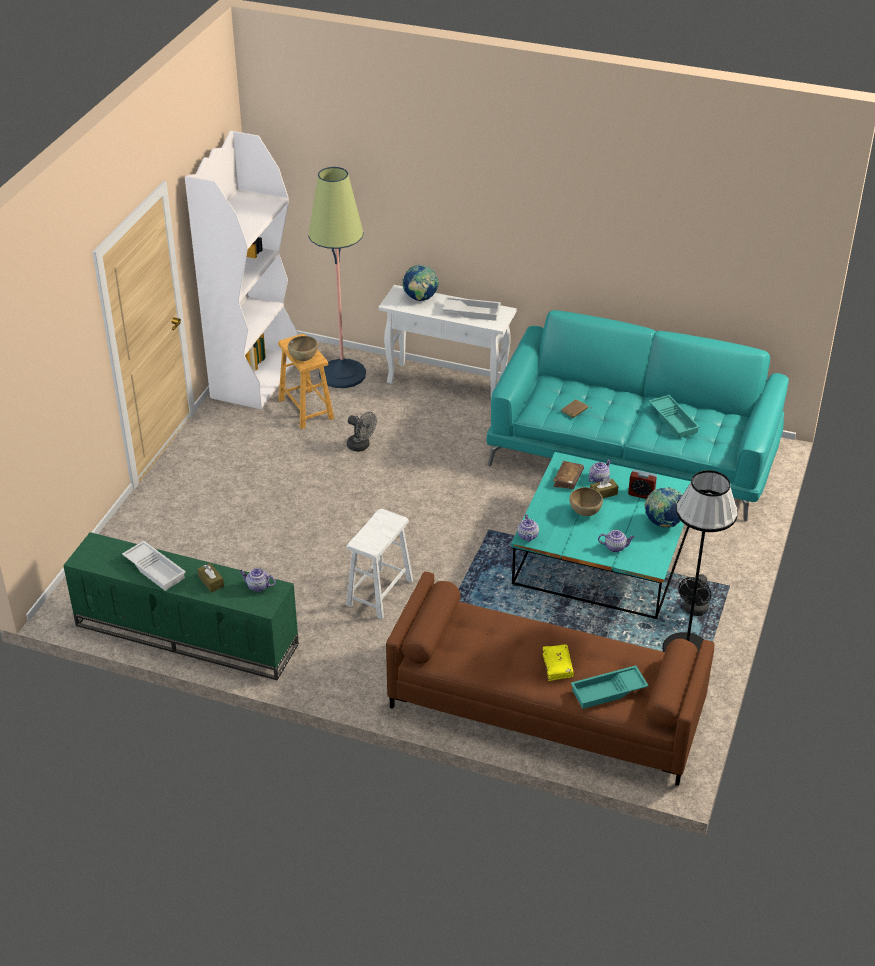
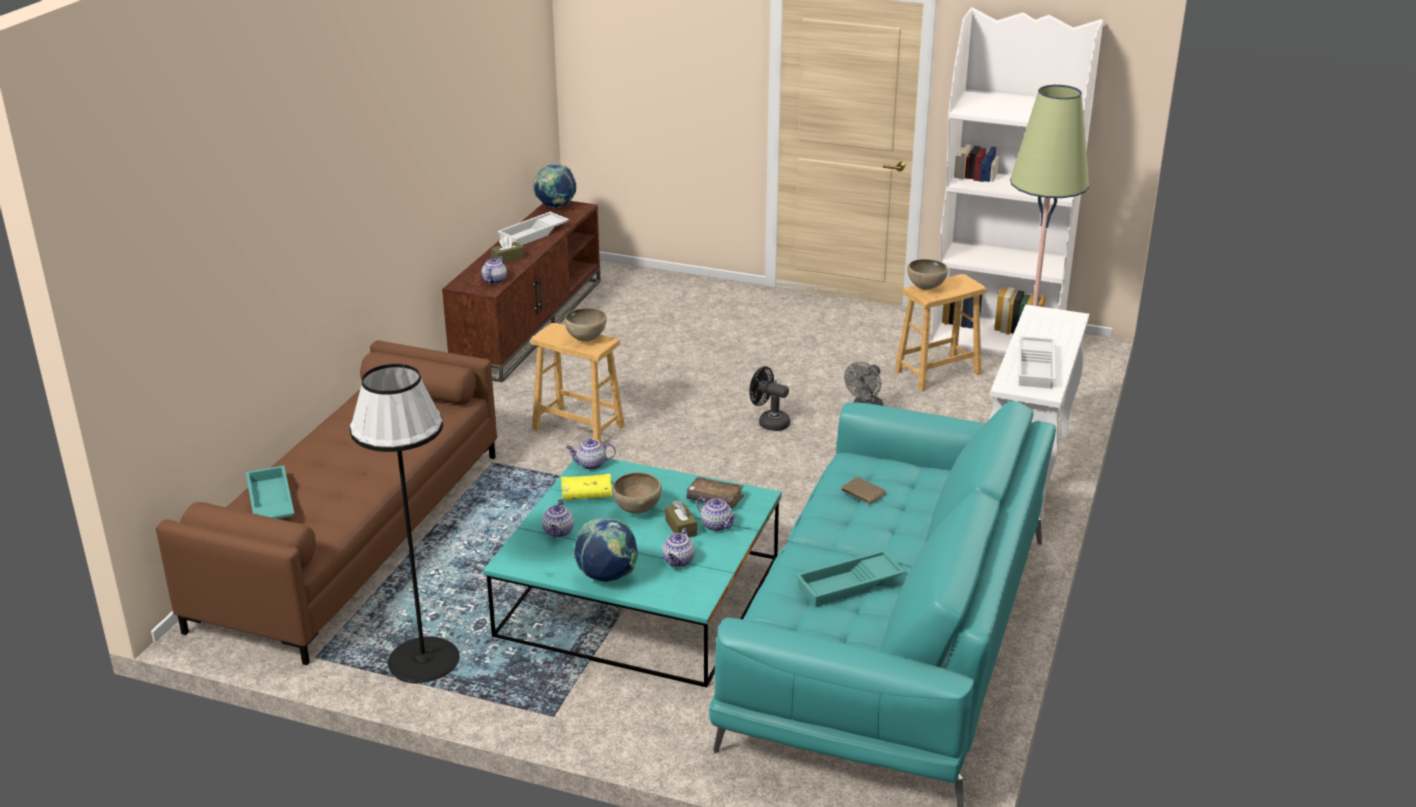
camera: 90 degrees right, 10 degrees down
green tv stand [63,532,299,680] -> brown tv stand [442,201,601,382]
white stool [346,509,413,619] -> brown stool [530,323,625,443]
globe [402,265,439,301] -> globe moved to [533,164,576,209]
yellow book [543,645,574,681] -> yellow book moved to [561,474,612,500]
alarm clock [628,469,657,499] -> teapot [662,528,695,567]
black fan [678,574,711,616] -> black fan moved to [749,366,790,431]
none -> brown bowl [564,308,607,342]

